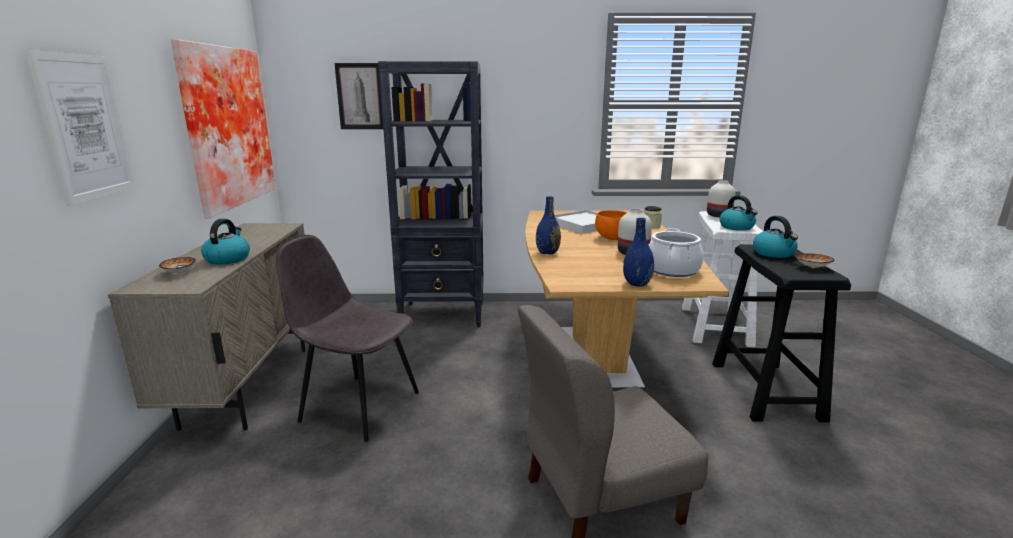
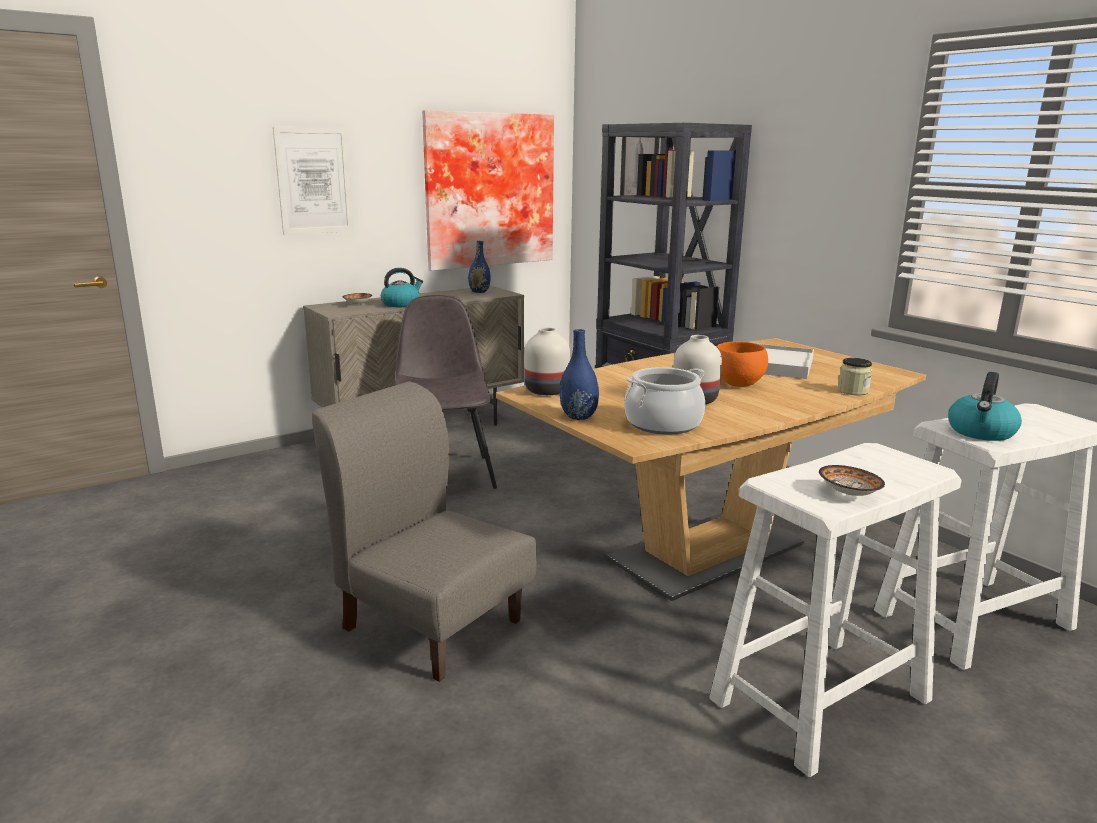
camera: 55 degrees right, 0 degrees up
blue vase [536,196,561,254] -> blue vase moved to [468,241,491,293]
white vase [707,180,736,218] -> white vase moved to [524,327,570,395]
black stool [712,244,851,422] -> white stool [709,443,962,777]
kettle [753,216,798,258] -> none

